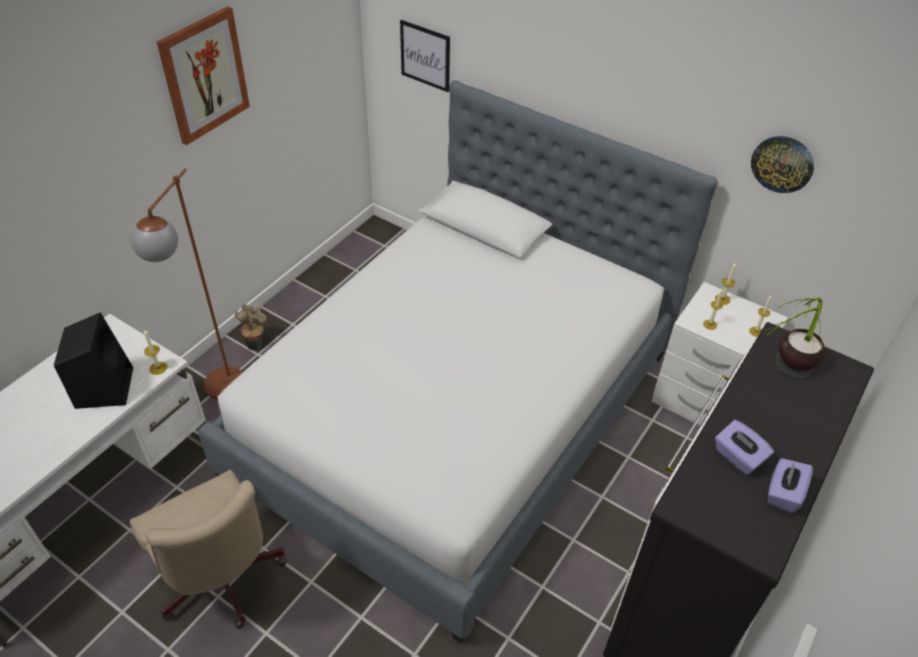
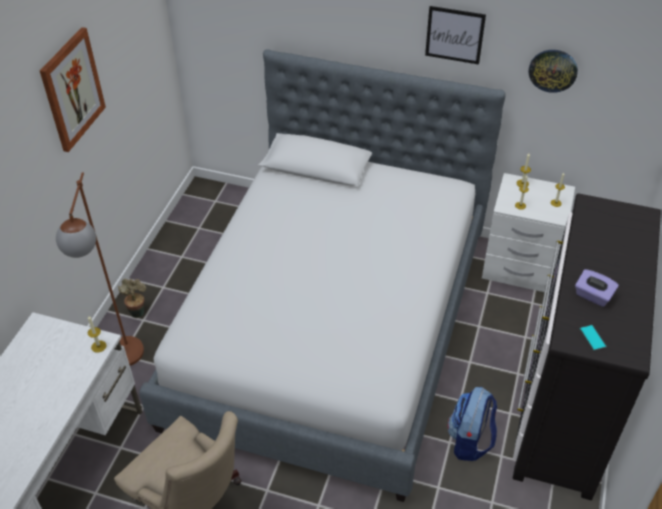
camera: 15 degrees left, 0 degrees up
black speaker [54,312,133,409] -> none
picture [400,20,450,92] -> picture moved to [425,6,486,65]
potted plant [762,297,825,379] -> none
purple tissue box [768,458,813,513] -> none
none -> backpack [447,387,497,461]
none -> phone [580,325,607,351]

